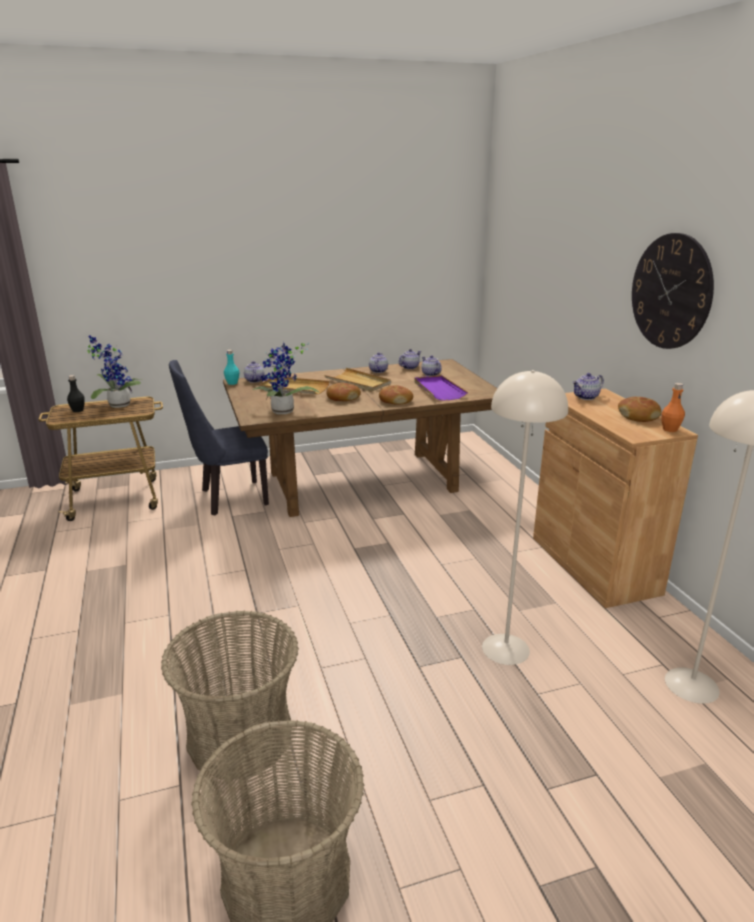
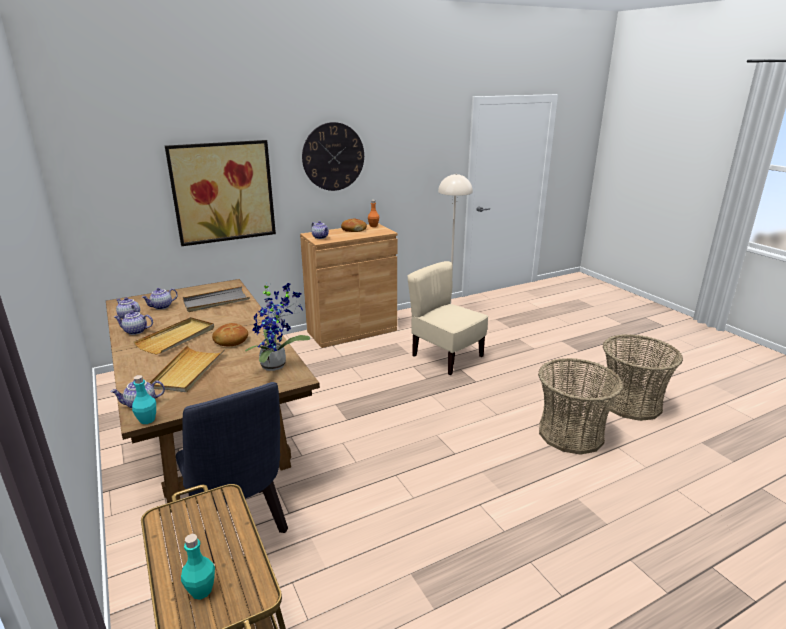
camera: 100 degrees left, 0 degrees up
black bottle [67,375,85,412] -> turquoise bottle [181,534,215,600]
potted plant [87,335,142,408] -> none
bread [379,385,413,405] -> none
purple tray [414,375,468,400] -> grey tray [183,286,249,312]
beige floor lamp [482,370,568,665] -> beige chair [408,261,488,375]
none -> picture [165,140,276,246]

